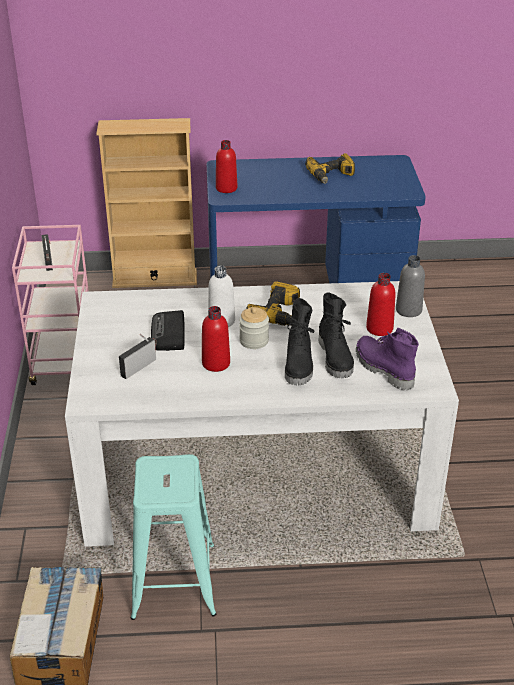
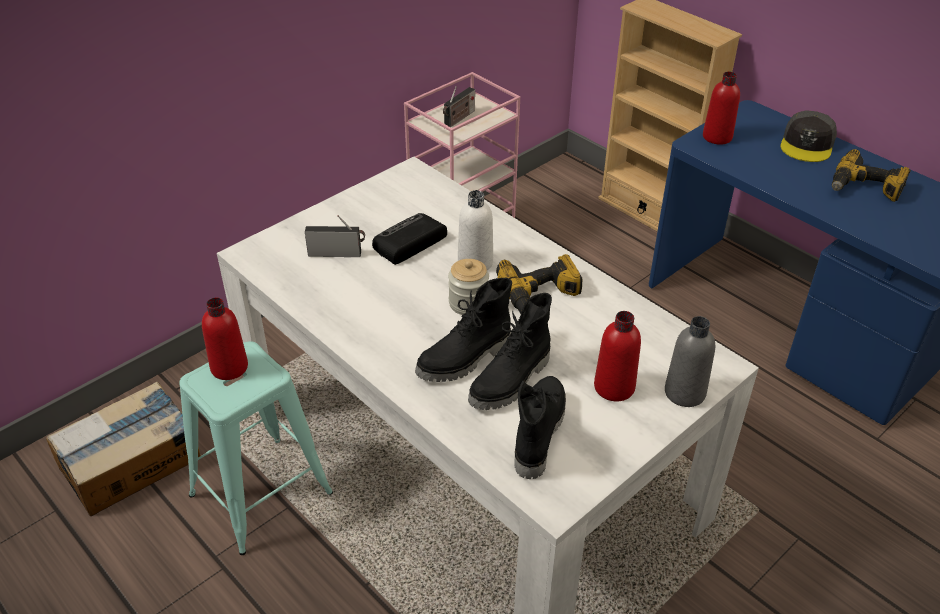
camera: 50 degrees right, 5 degrees up
red bottle [202,306,230,372] -> red bottle moved to [202,297,248,380]
purple boot [356,328,419,391] -> black boot [514,376,566,479]
none -> grey cap [780,110,837,162]

